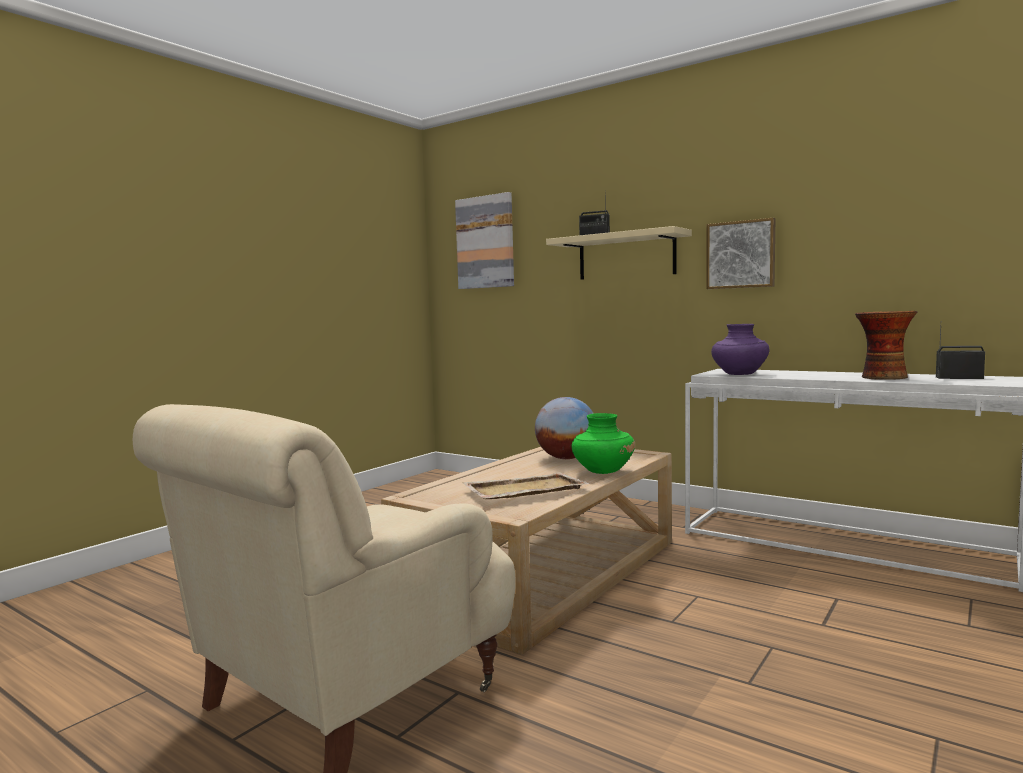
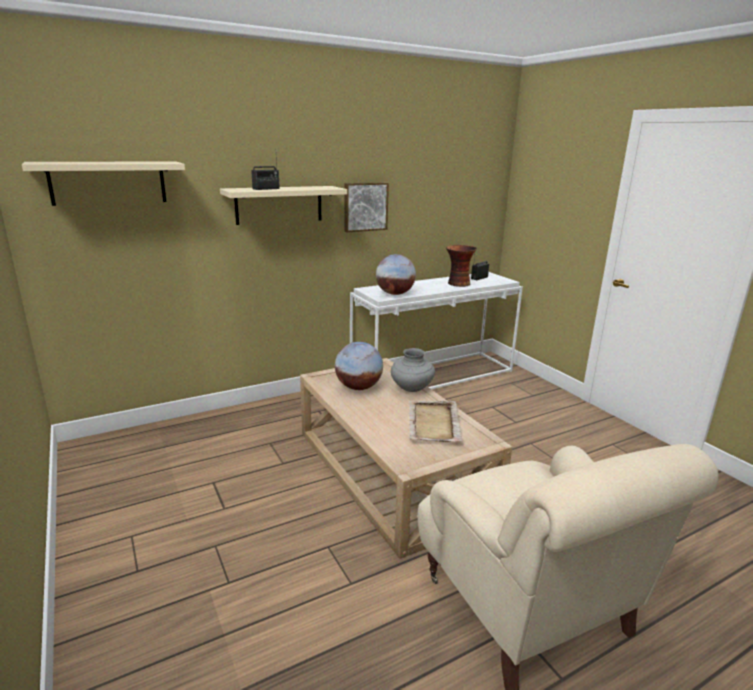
camera: 65 degrees left, 15 degrees up
picture [455,192,514,289] -> beige shelf [22,162,185,206]
green vase [572,413,635,474] -> grey vase [391,348,435,392]
purple vase [711,324,769,375] -> globe [376,254,416,295]

